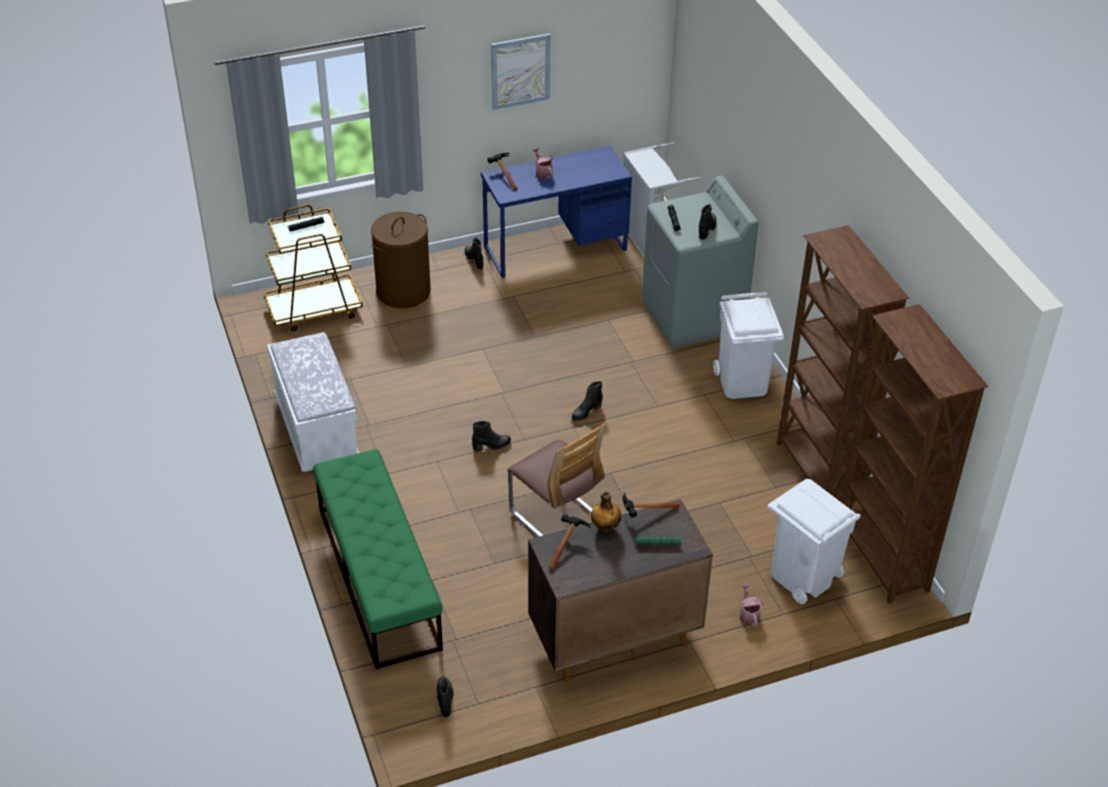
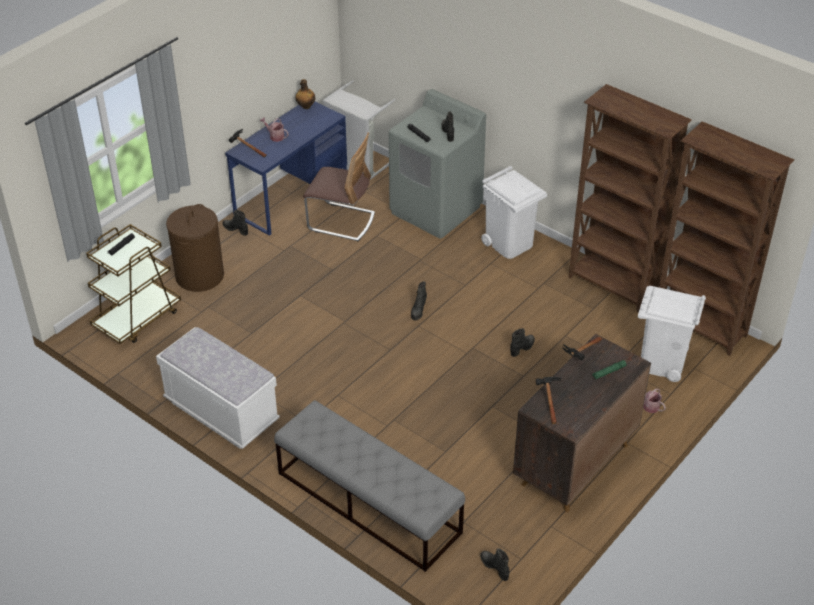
camera: 30 degrees left, 0 degrees up
green bench [313,449,443,669] -> grey bench [274,400,465,572]
black boot [472,421,511,451] -> black boot moved to [510,328,535,357]
picture [491,33,551,110] -> none
chair [507,423,606,537] -> chair moved to [303,132,375,241]
bottle [591,491,621,533] -> bottle moved to [295,79,315,109]

